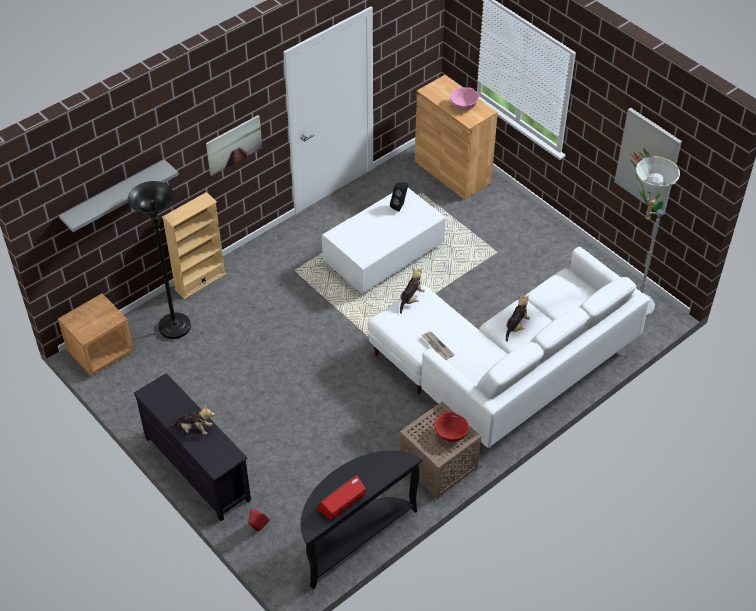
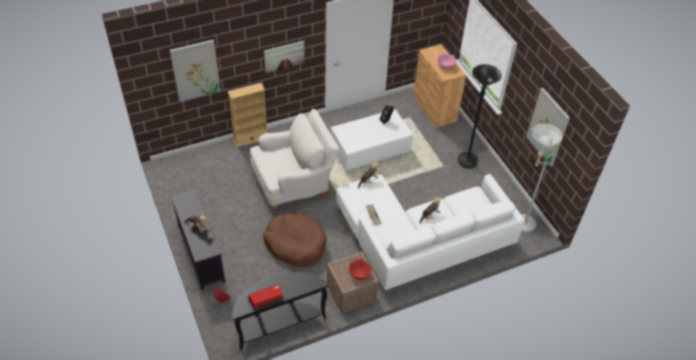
camera: 15 degrees right, 0 degrees up
brown nightstand [58,293,134,376] -> none
grey shelf [59,159,179,232] -> picture [170,40,221,101]
black floor lamp [128,181,191,339] -> black floor lamp moved to [457,64,502,168]
none -> white armchair [250,109,339,211]
none -> brown dog bed [263,212,327,267]

